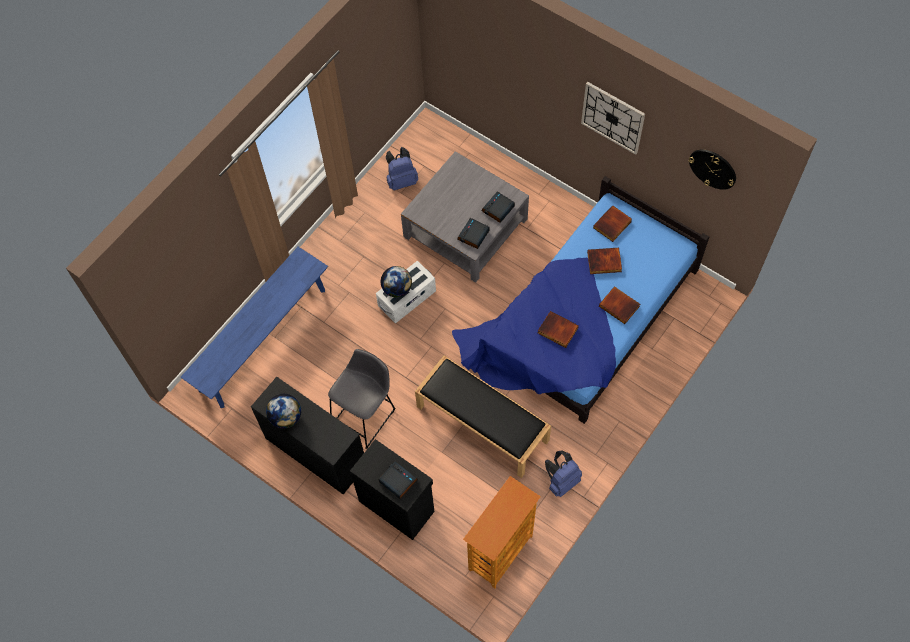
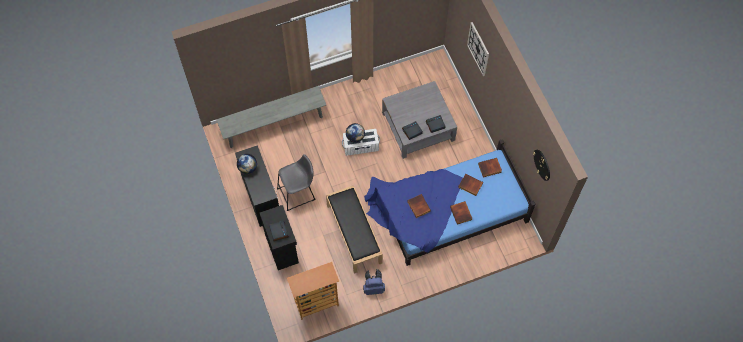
camera: 30 degrees right, 0 degrees up
blue bench [181,247,328,408] -> grey bench [216,86,326,148]
blue backpack [386,147,418,190] -> none
wall clock [581,82,645,155] -> wall clock moved to [467,22,489,76]

